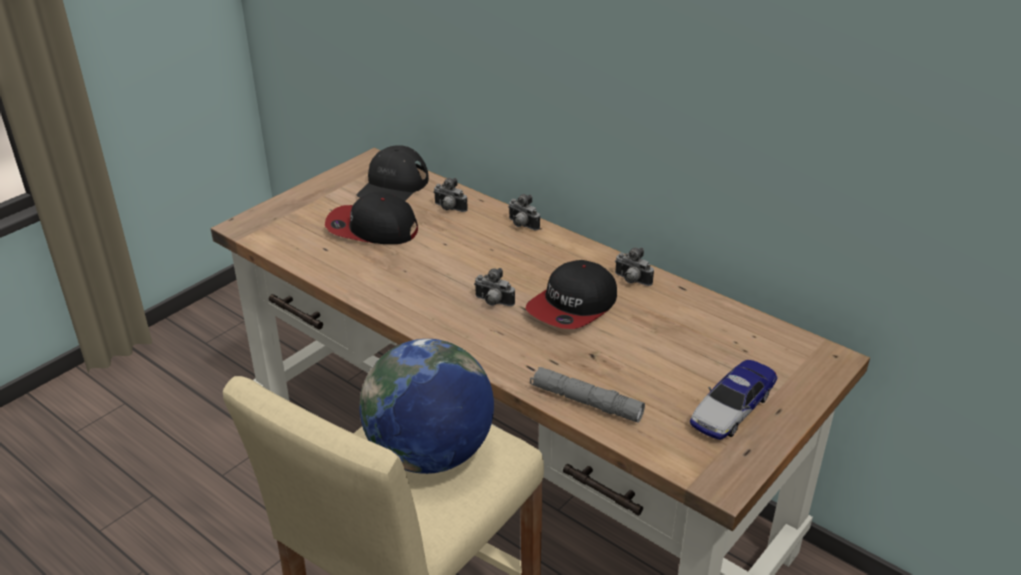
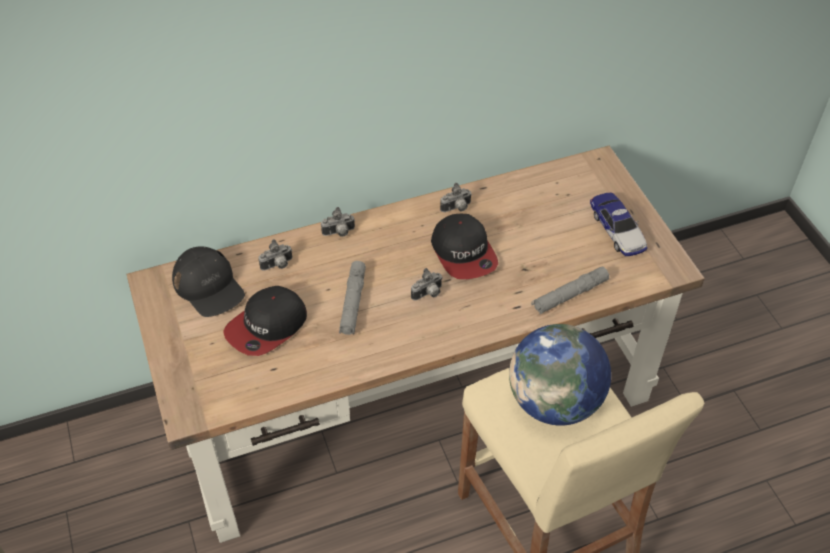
camera: 60 degrees left, 15 degrees up
none -> grey flashlight [339,261,366,335]

